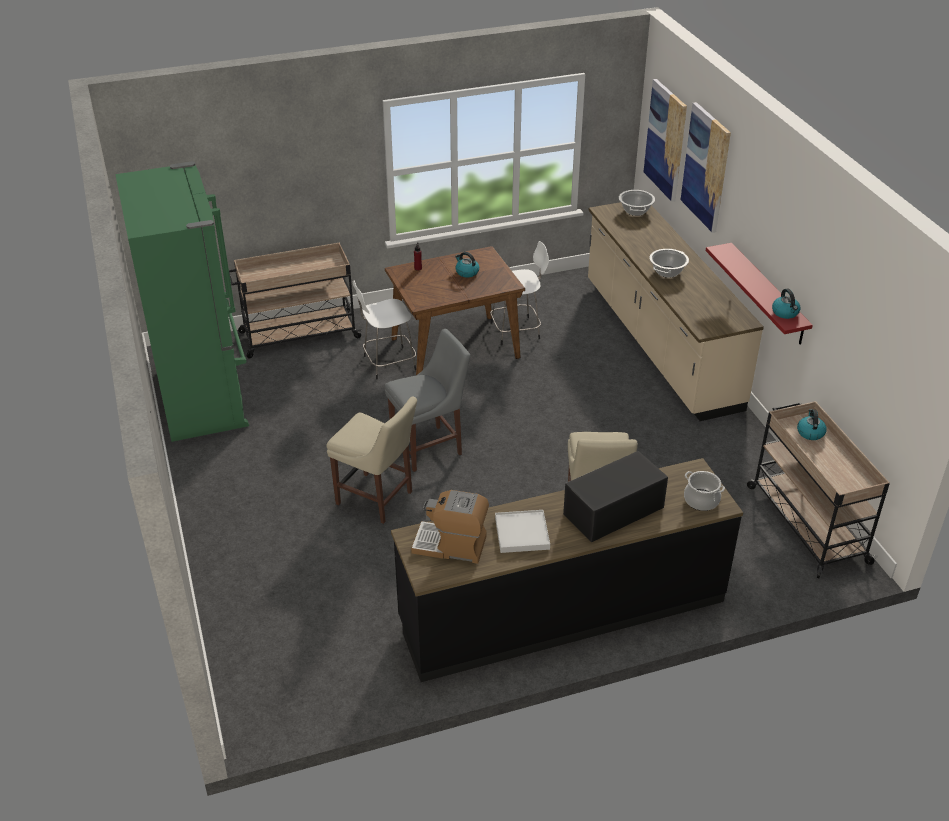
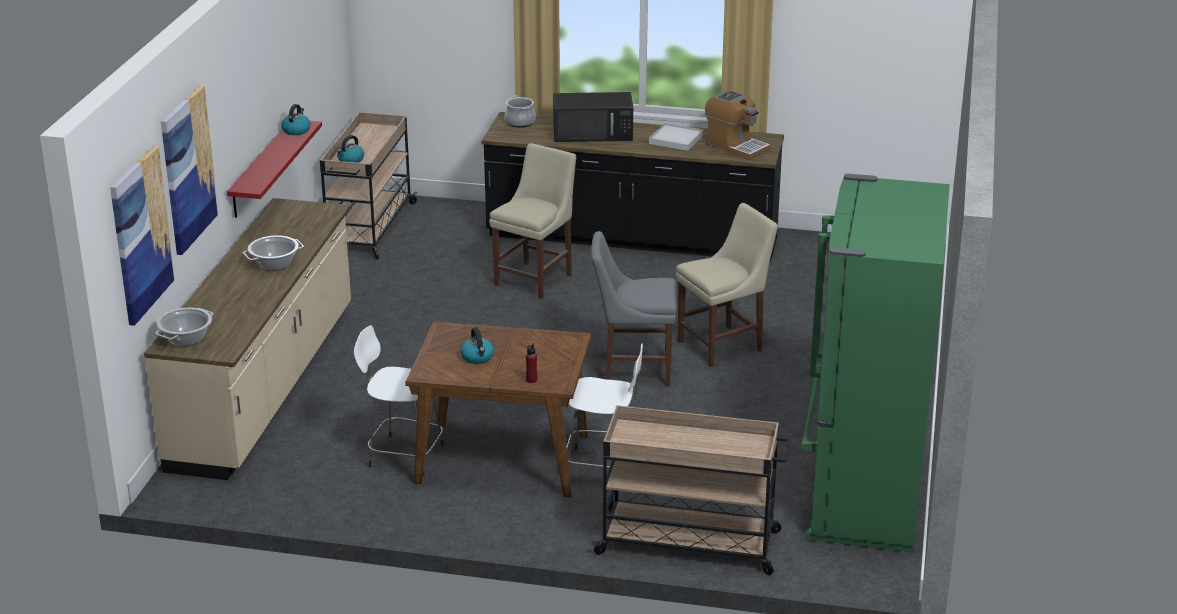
camera: 150 degrees left, 10 degrees down
beige chair [327,397,417,524] -> beige chair turned 90 degrees clockwise [676,203,778,367]

